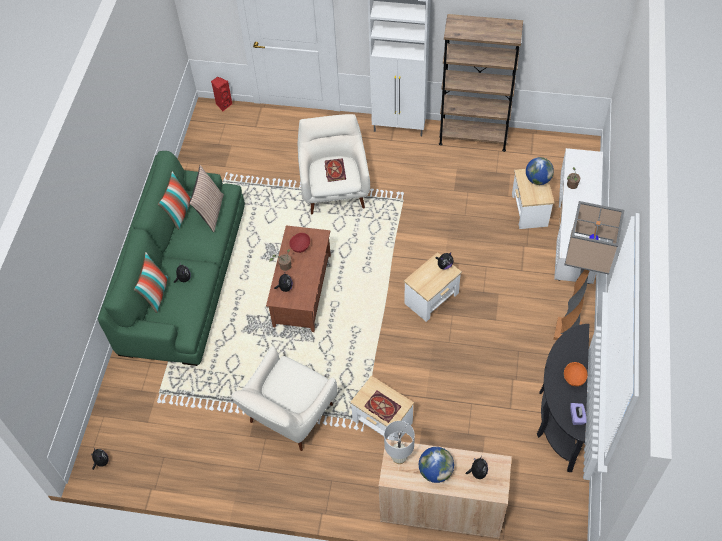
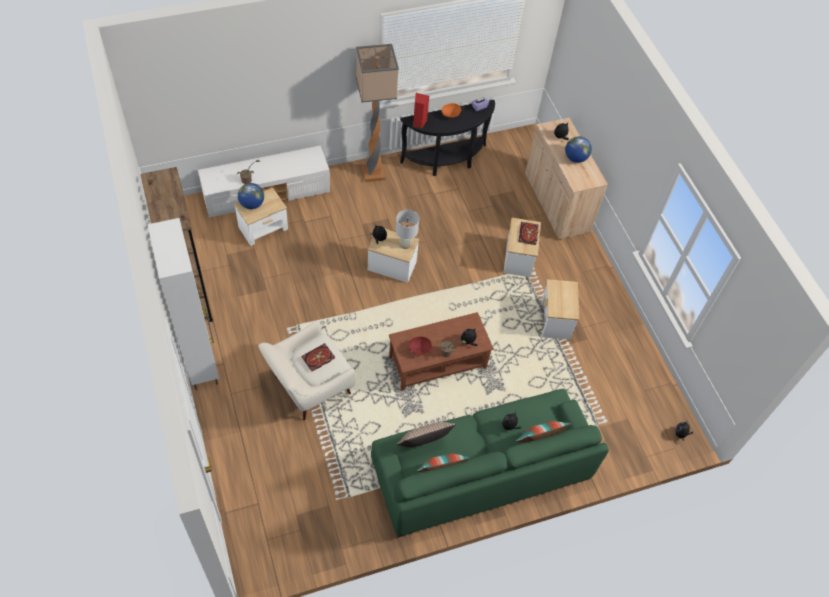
camera: 125 degrees left, 0 degrees up
red speaker [211,76,232,111] -> red speaker moved to [413,93,429,128]
white armchair [231,346,338,451] -> side table [542,279,579,340]
white table lamp [384,421,415,464] -> white table lamp moved to [396,209,419,249]

